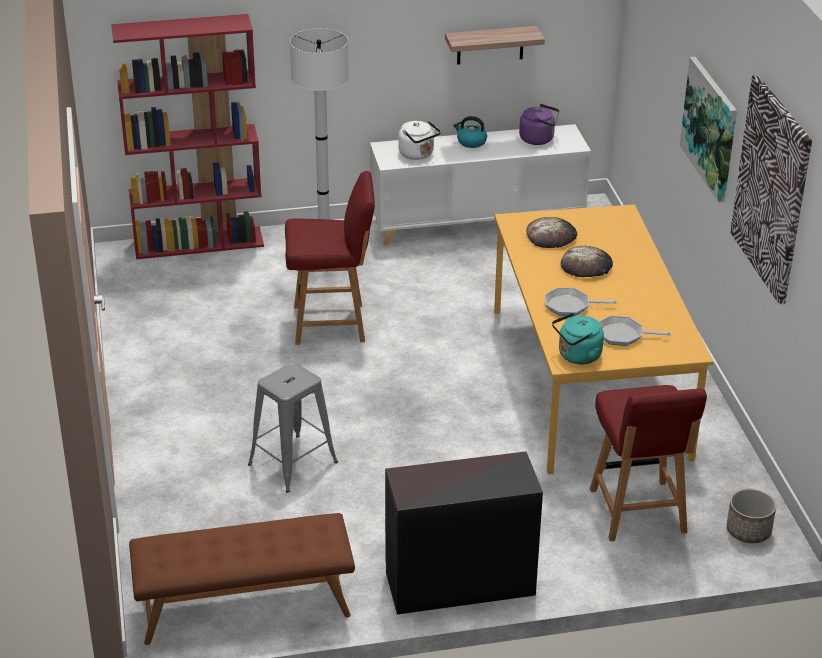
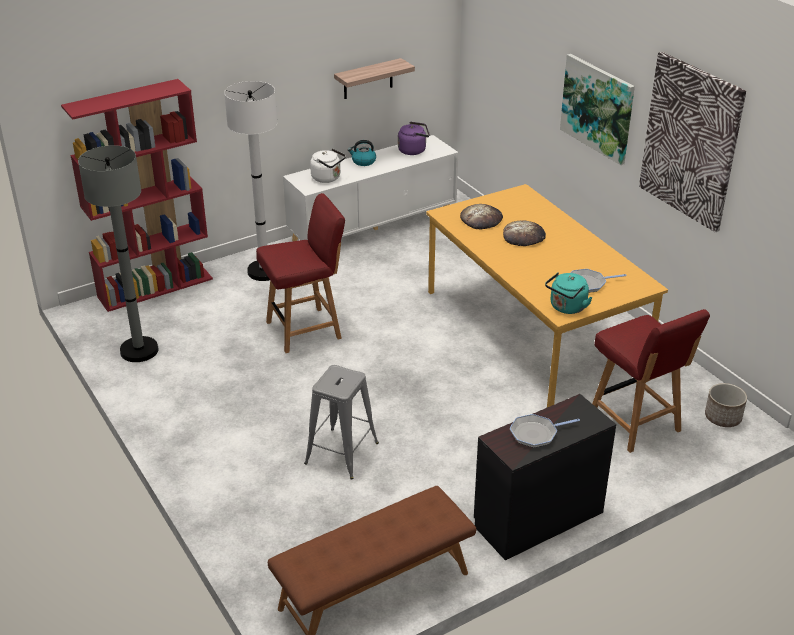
camera: 20 degrees left, 0 degrees up
frying pan [545,288,617,316] -> frying pan moved to [510,414,580,448]
none -> grey floor lamp [78,145,159,362]

